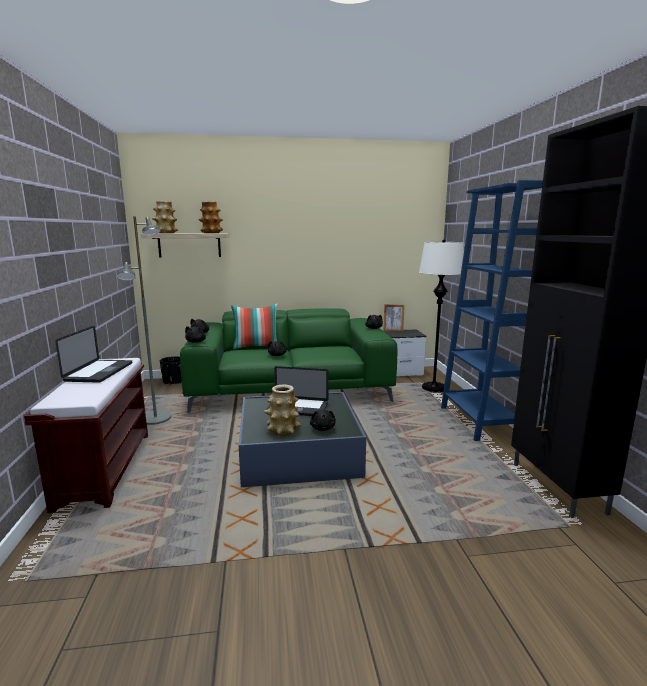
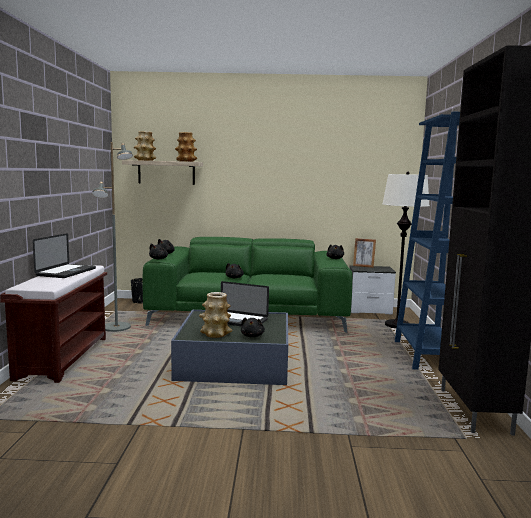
camera: 10 degrees right, 5 degrees down
pillow [231,304,278,350] -> none

